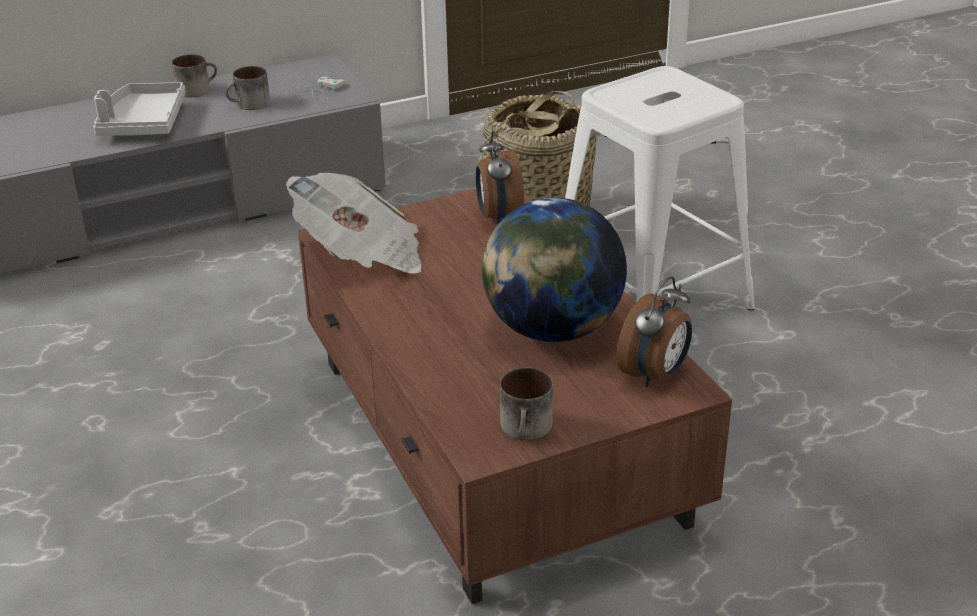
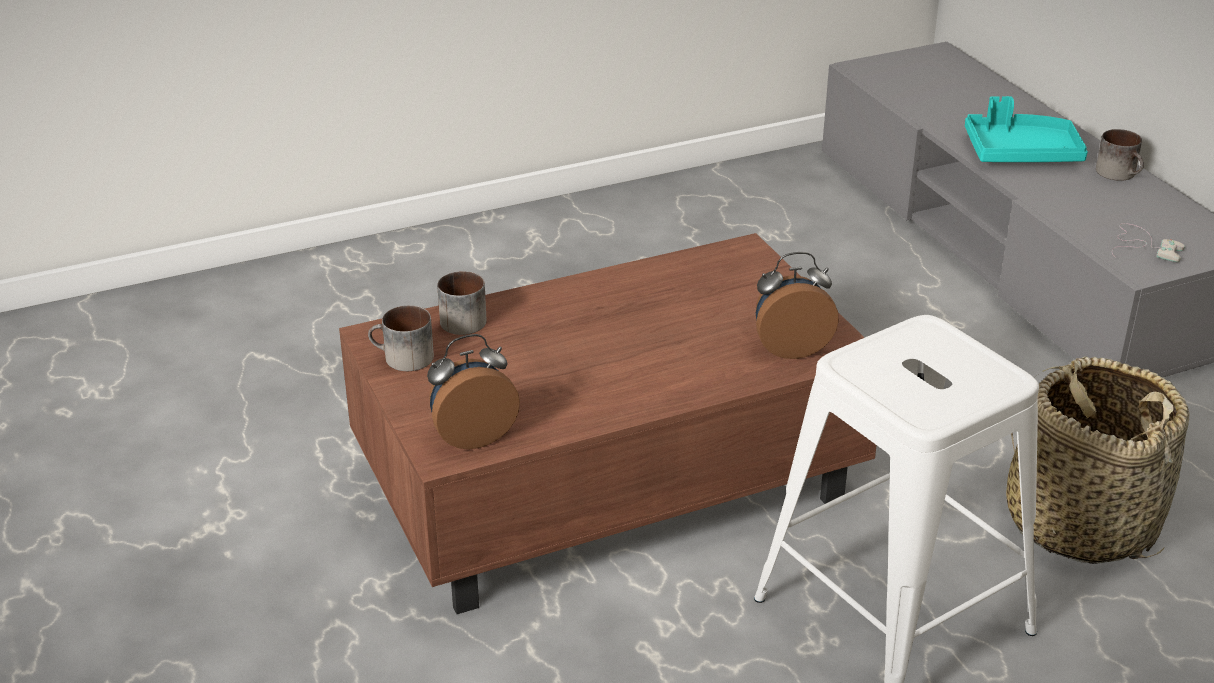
camera: 90 degrees right, 0 degrees up
grey tray [93,82,186,136] -> turquoise tray [965,96,1088,162]
mug [225,66,270,110] -> mug moved to [437,271,487,335]
newspaper [286,173,421,274] -> none
globe [482,198,627,342] -> none
alarm clock [616,276,692,387] -> alarm clock turned 120 degrees clockwise [427,334,520,449]

